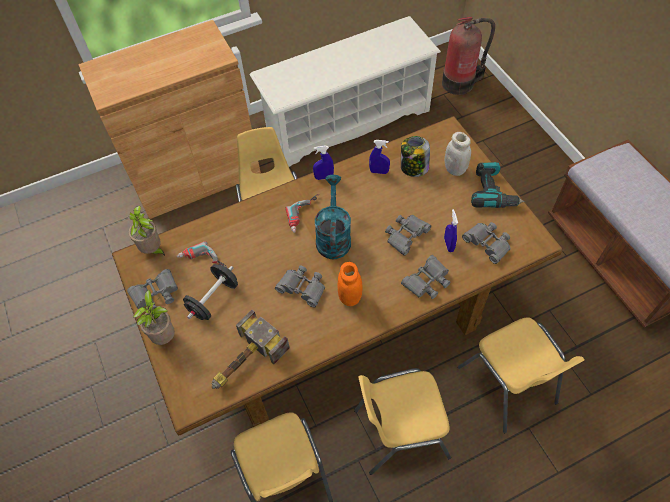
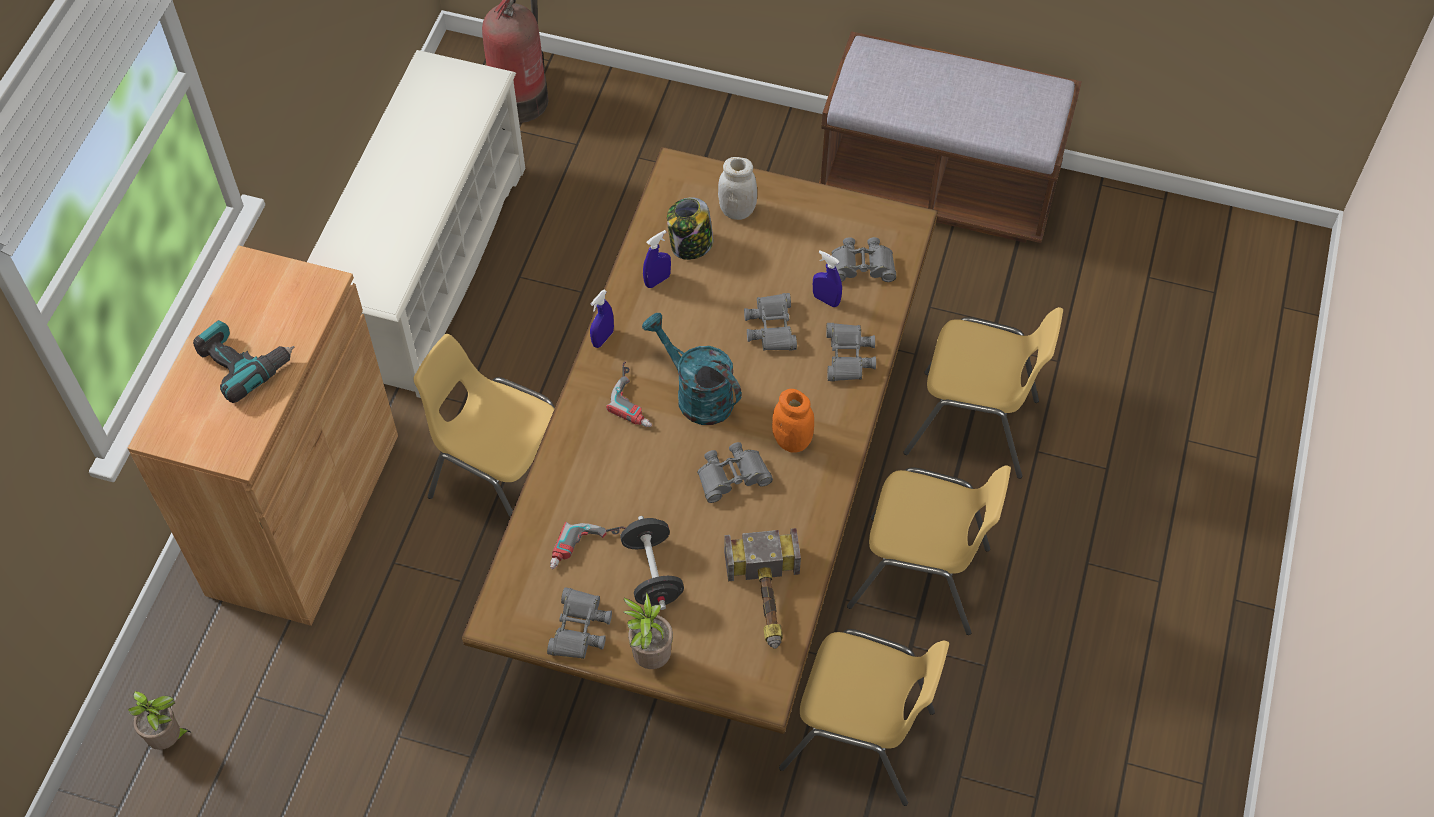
camera: 50 degrees left, 0 degrees up
potted plant [129,206,165,256] -> potted plant moved to [128,691,192,750]
yellow chair [354,368,451,475] -> yellow chair turned 105 degrees counterclockwise [847,465,1011,635]
power drill [471,162,524,208] -> power drill moved to [193,320,295,403]

